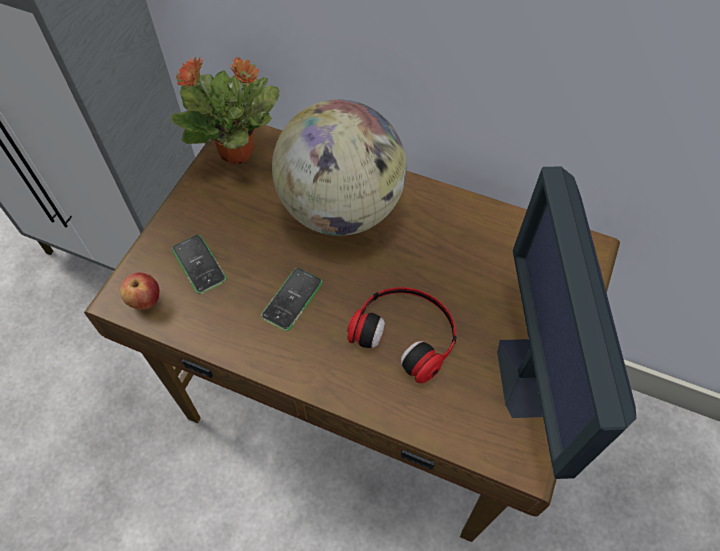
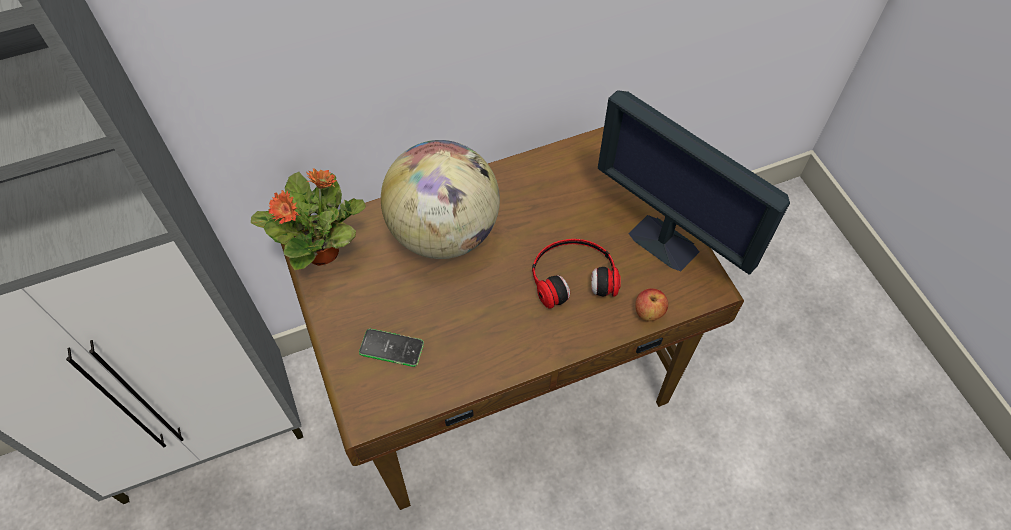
camera: 45 degrees left, 0 degrees up
apple [120,272,160,310] -> apple moved to [635,288,668,321]
phone [261,268,322,331] -> none

